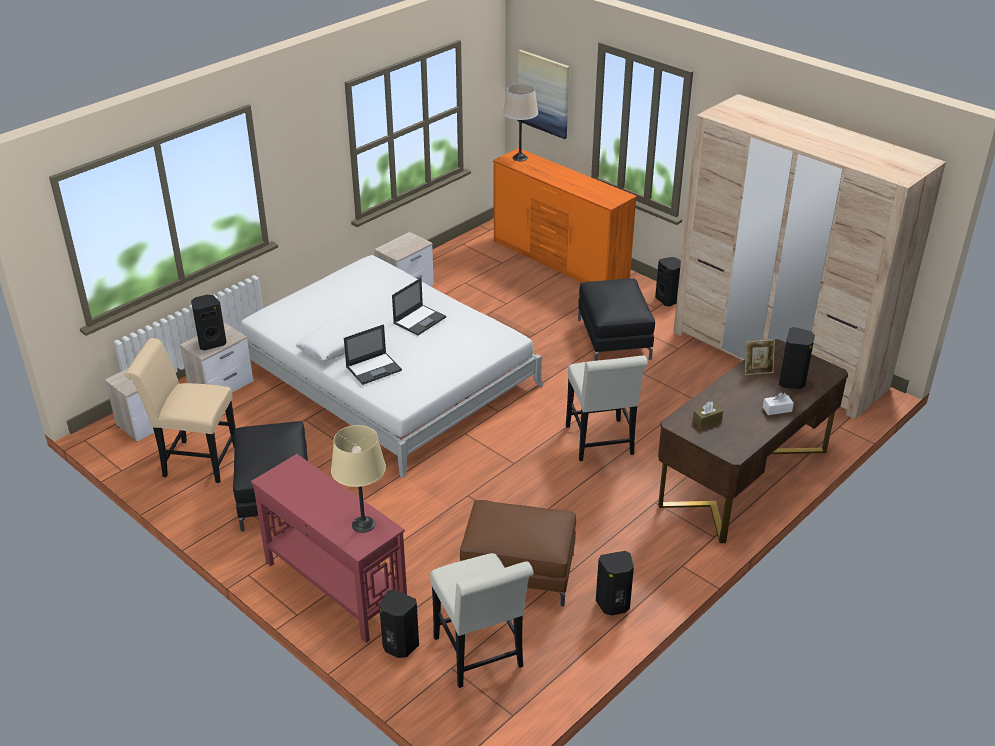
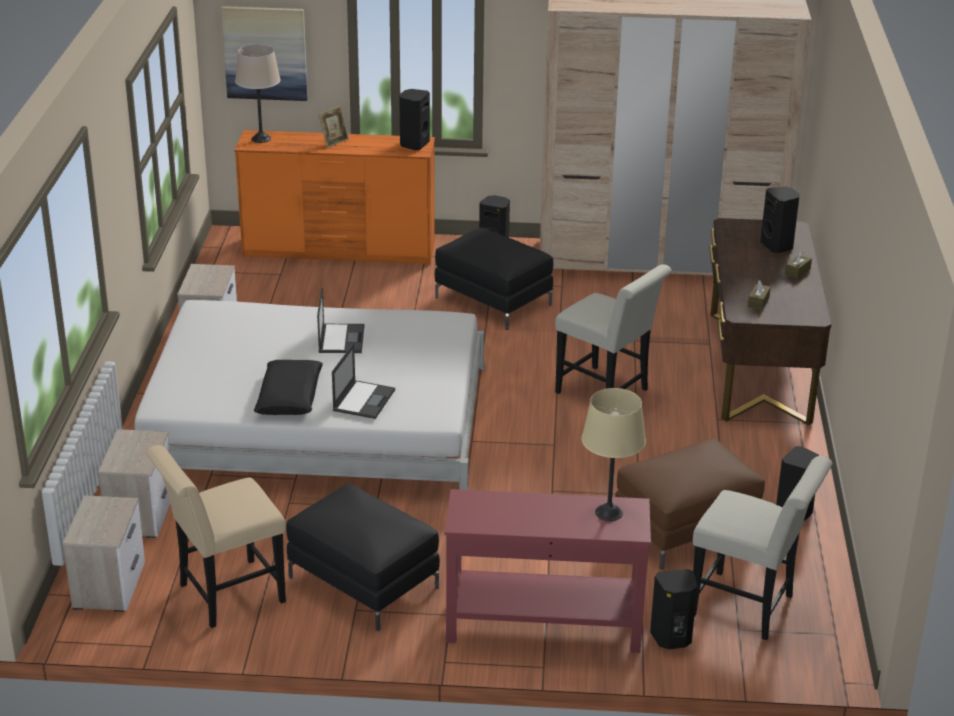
camera: 40 degrees left, 5 degrees down
black speaker [191,295,227,351] -> black speaker moved to [399,89,430,150]
white pillow [296,316,372,361] -> black pillow [254,360,323,415]
picture frame [745,339,775,375] -> picture frame moved to [319,106,349,148]
white tissue box [763,392,794,415] -> brown tissue box [785,251,812,279]

